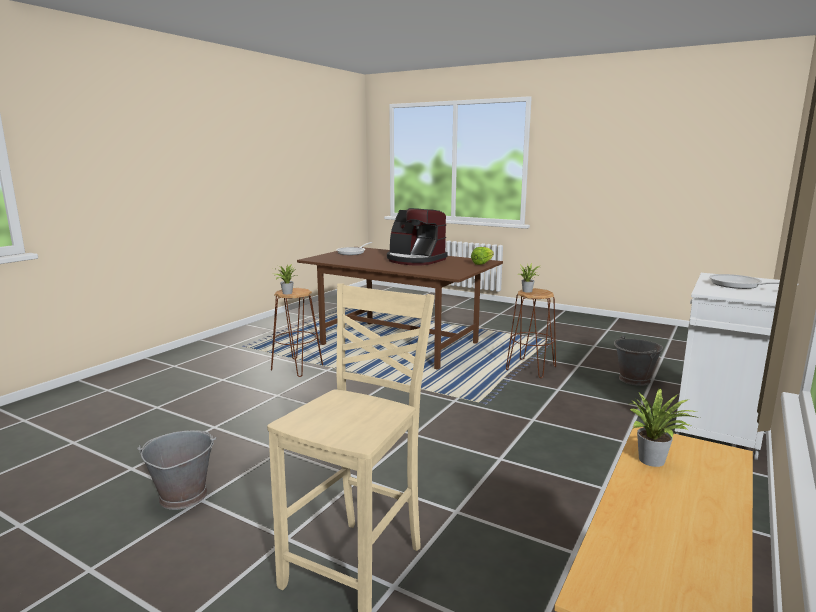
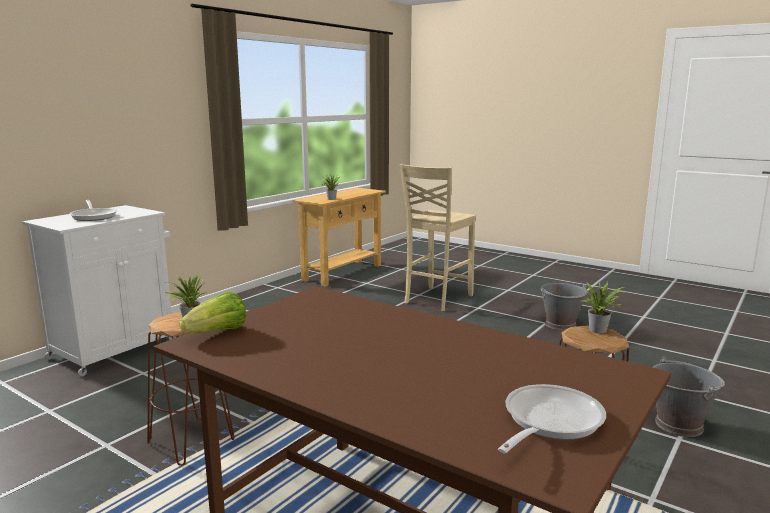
camera: 175 degrees left, 0 degrees up
coffee machine [387,208,448,265] -> none
grey bucket [614,335,663,386] -> grey bucket moved to [653,357,725,437]

